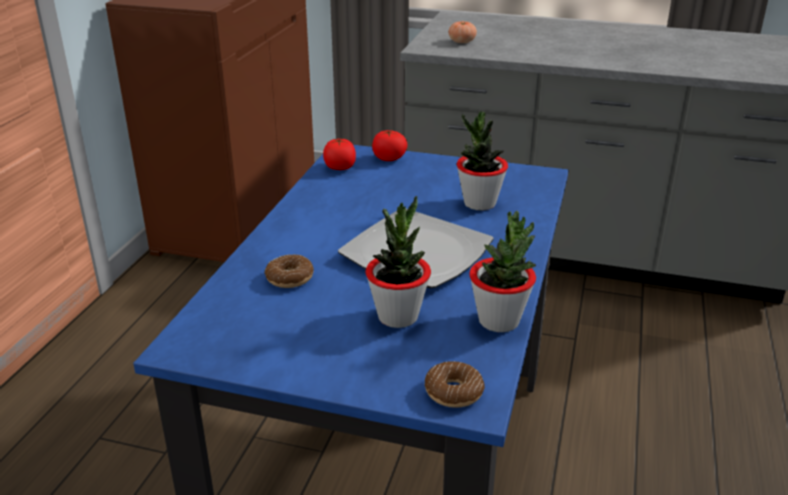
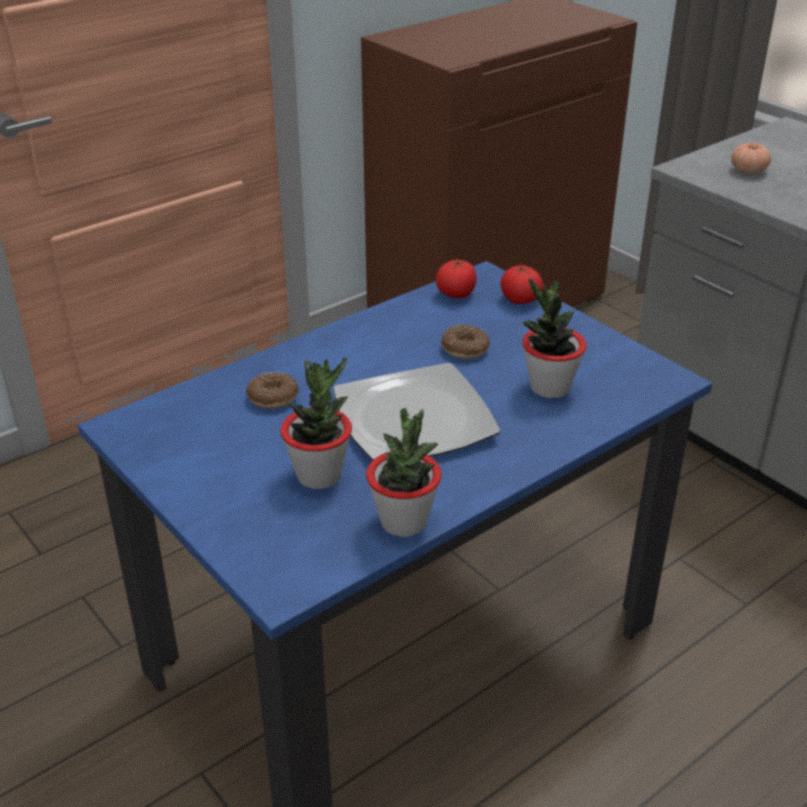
camera: 35 degrees right, 5 degrees up
donut [425,361,485,408] -> donut moved to [441,325,490,359]

